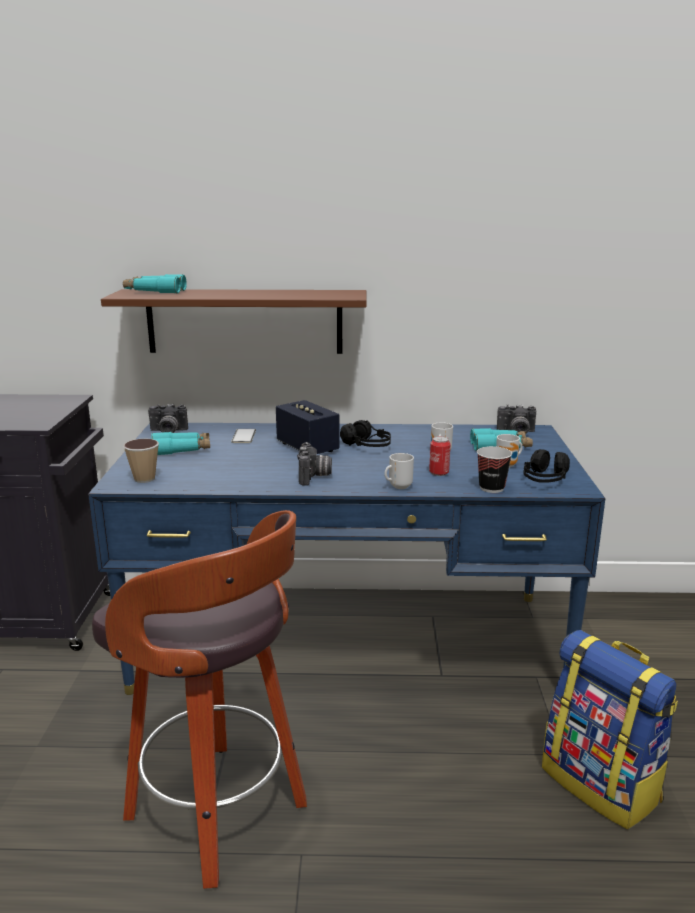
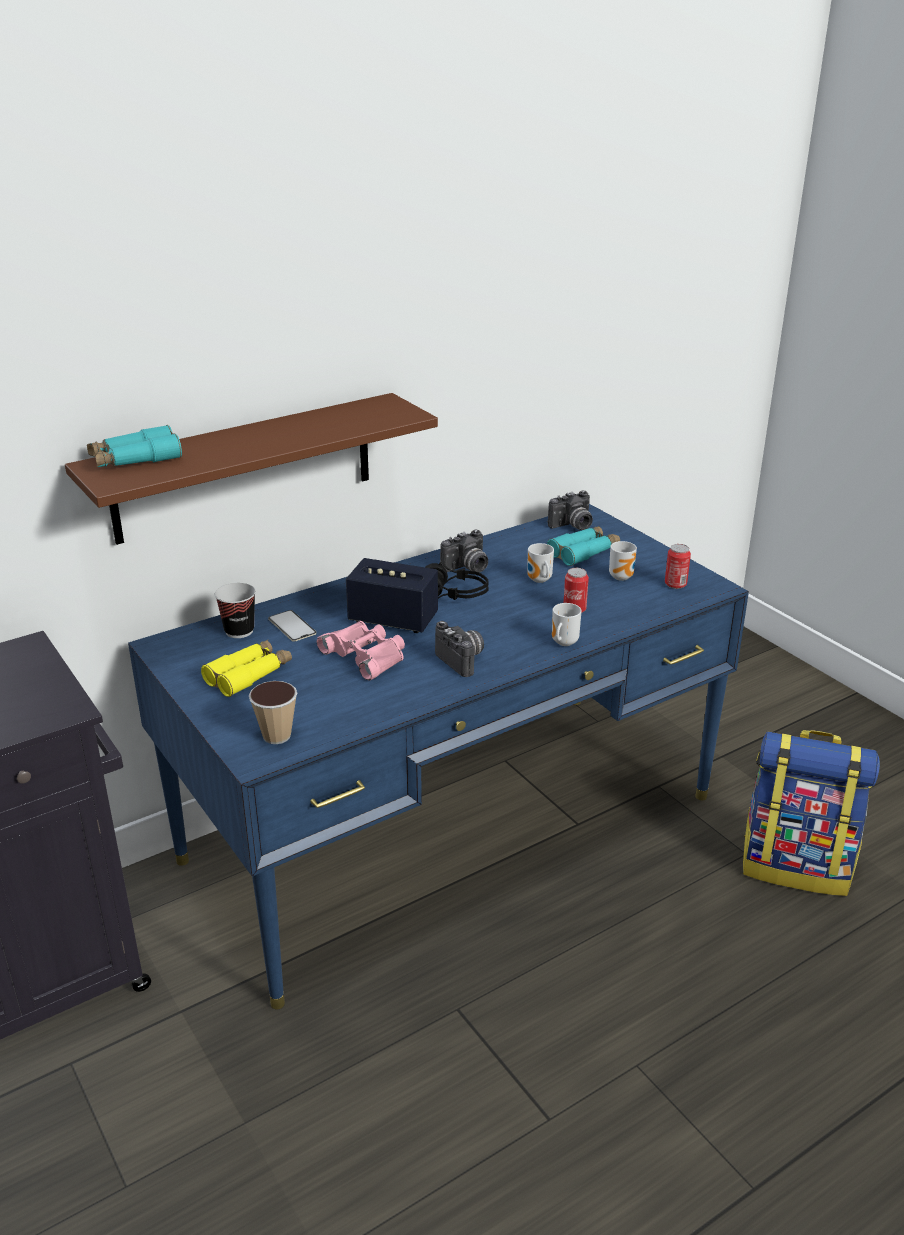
camera: 35 degrees left, 10 degrees up
stool [92,510,307,889] -> none
camera [148,404,188,433] -> camera moved to [440,529,488,572]
turquoise binoculars [151,432,210,455] -> yellow binoculars [201,640,292,697]
cup [477,446,512,493] -> cup moved to [215,583,256,638]
black headphones [523,449,570,483] -> can [665,544,691,589]
none -> pink binoculars [317,621,405,680]

